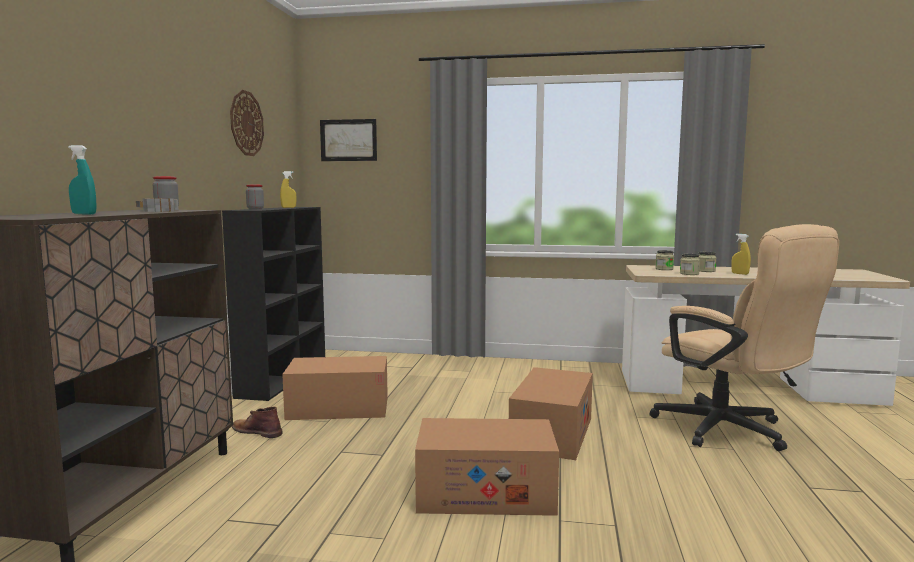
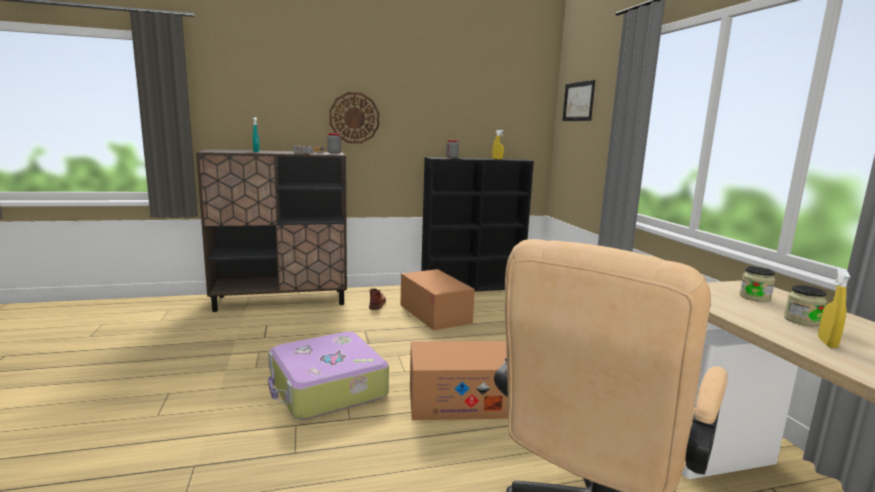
camera: 65 degrees right, 5 degrees up
wall clock [230,90,264,156] -> wall clock moved to [329,92,379,144]
cardboard box [415,418,559,516] -> suitcase [268,332,389,420]
jar [680,254,700,275] -> none

